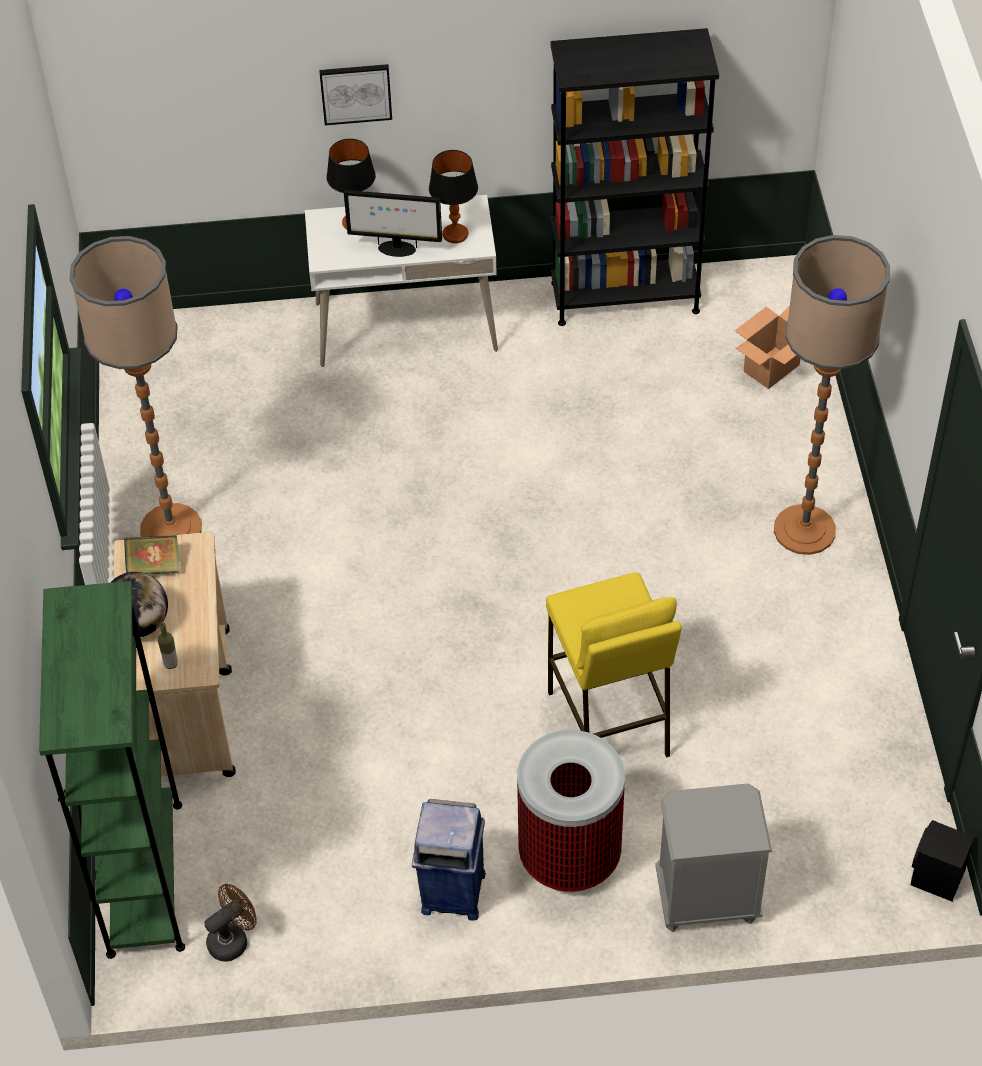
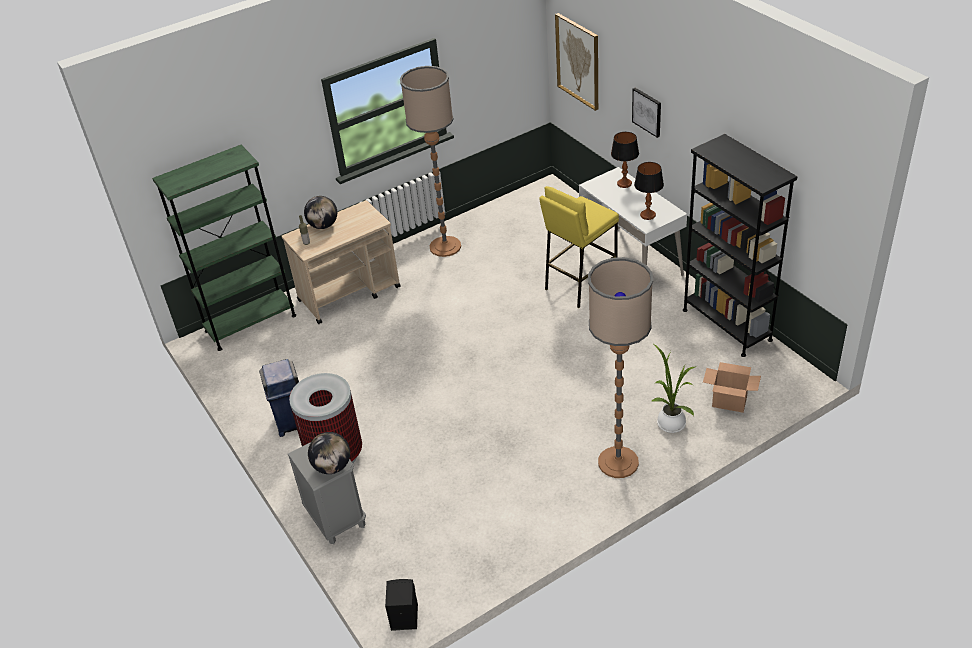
camera: 65 degrees right, 10 degrees down
book [124,535,180,575] -> none
brown fan [204,884,257,961] -> none
monitor [344,190,442,257] -> none
yellow stool [546,572,681,758] -> yellow stool moved to [539,186,619,308]
none -> globe [308,432,350,474]
none -> picture [555,13,598,111]
none -> potted plant [652,345,695,433]

